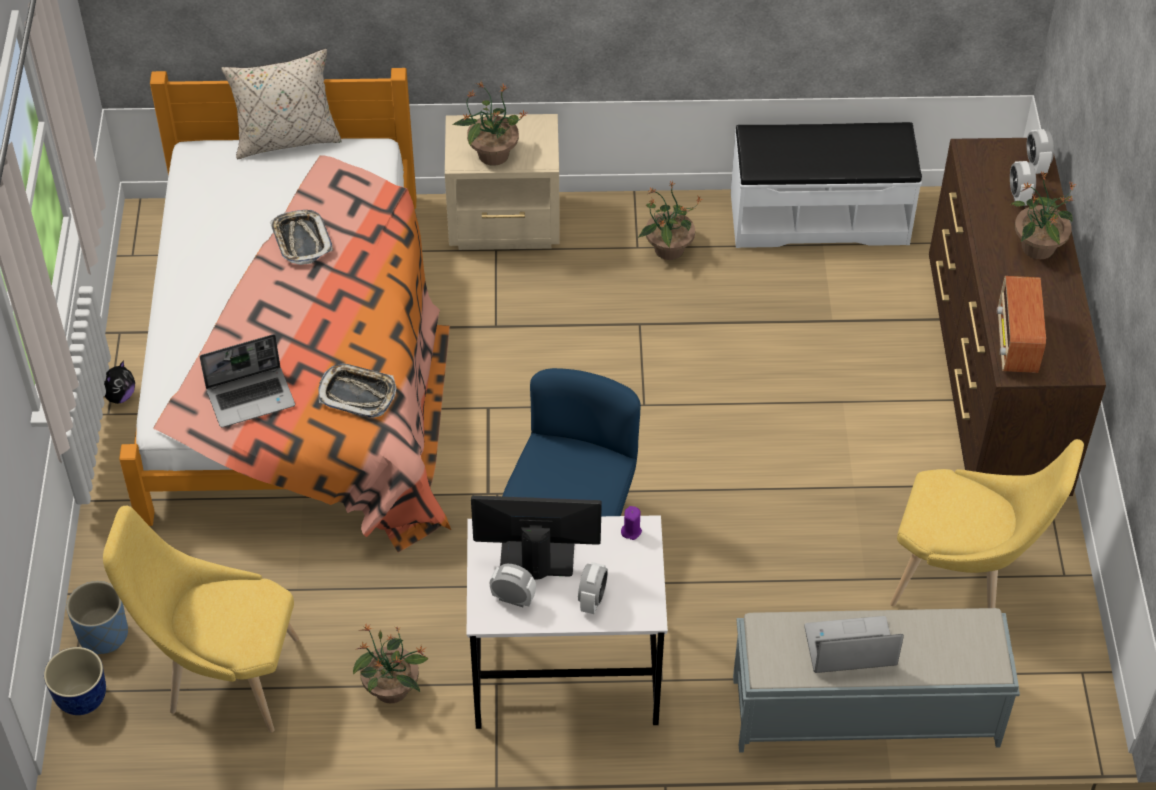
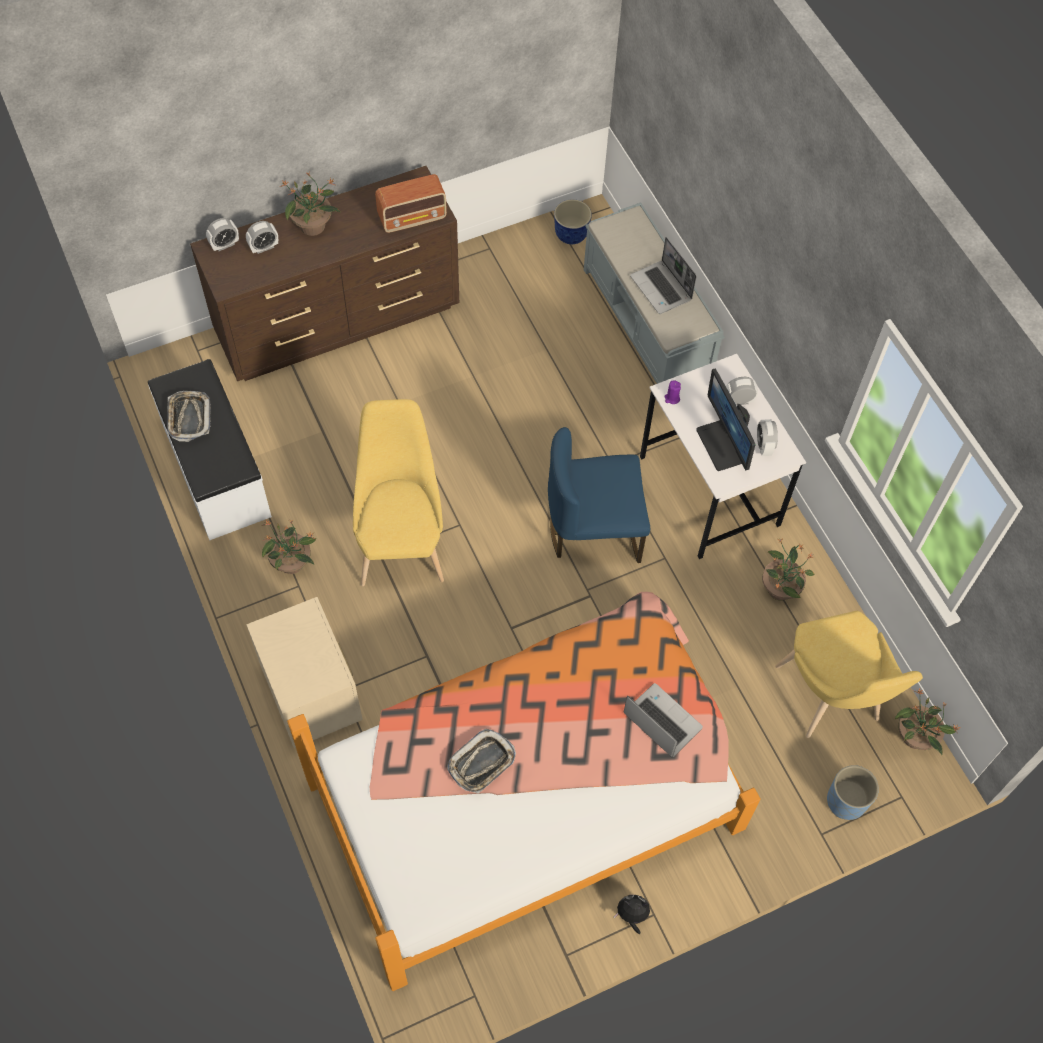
camera: 115 degrees left, 10 degrees up
planter [44,647,106,715] -> planter moved to [554,199,592,244]
beige pillow [221,48,342,159] -> none
tray [318,364,396,418] -> tray moved to [167,391,211,442]
potted plant [453,83,527,166] -> potted plant moved to [895,689,961,755]
yellow chair [890,439,1084,608] -> yellow chair moved to [353,399,444,586]

